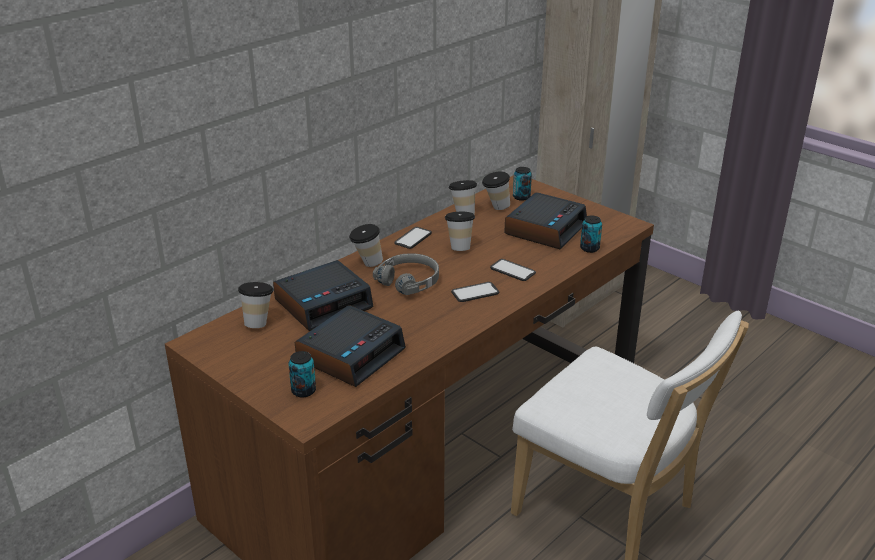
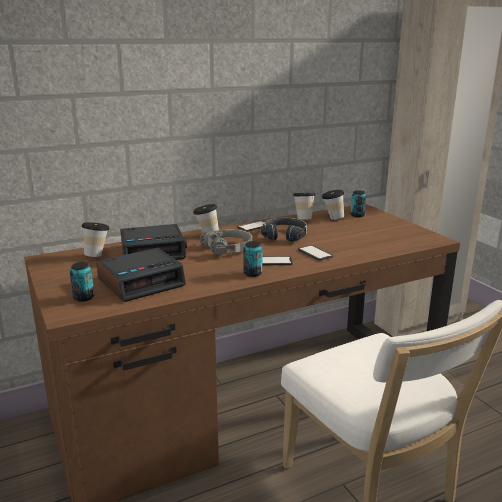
camera: 20 degrees right, 10 degrees down
cup [445,212,475,251] -> black headphones [261,217,307,241]
alarm clock [504,192,587,249] -> none
can [580,215,602,253] -> can moved to [243,241,263,277]

